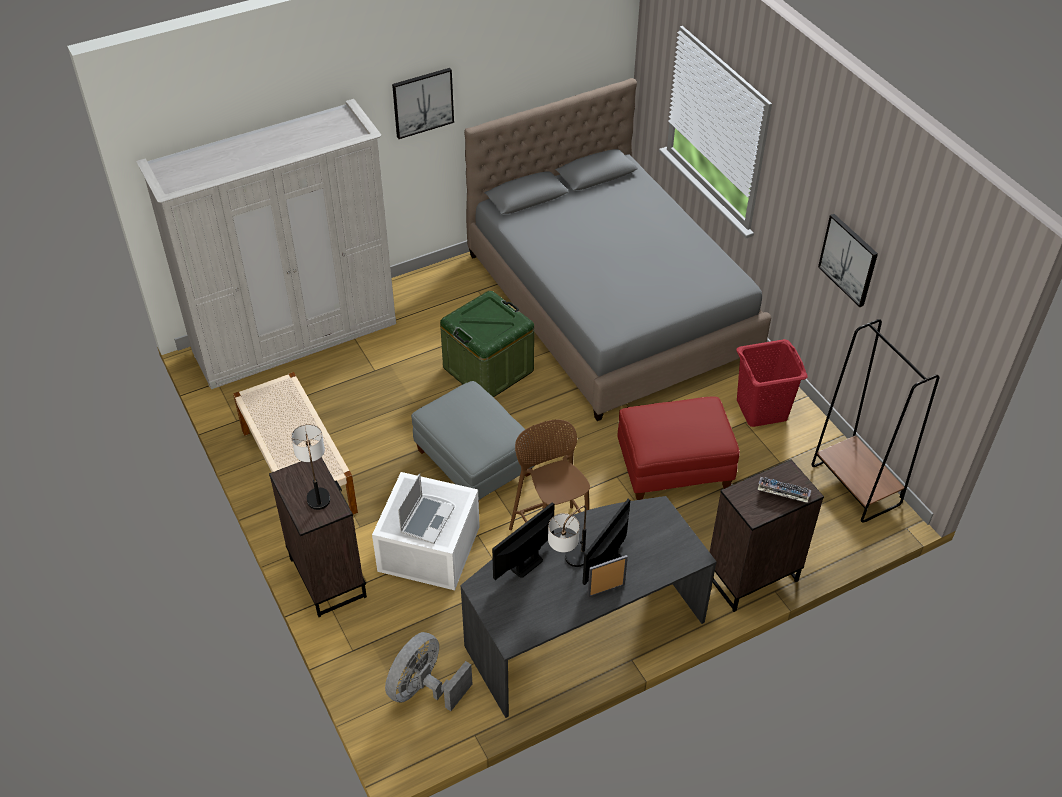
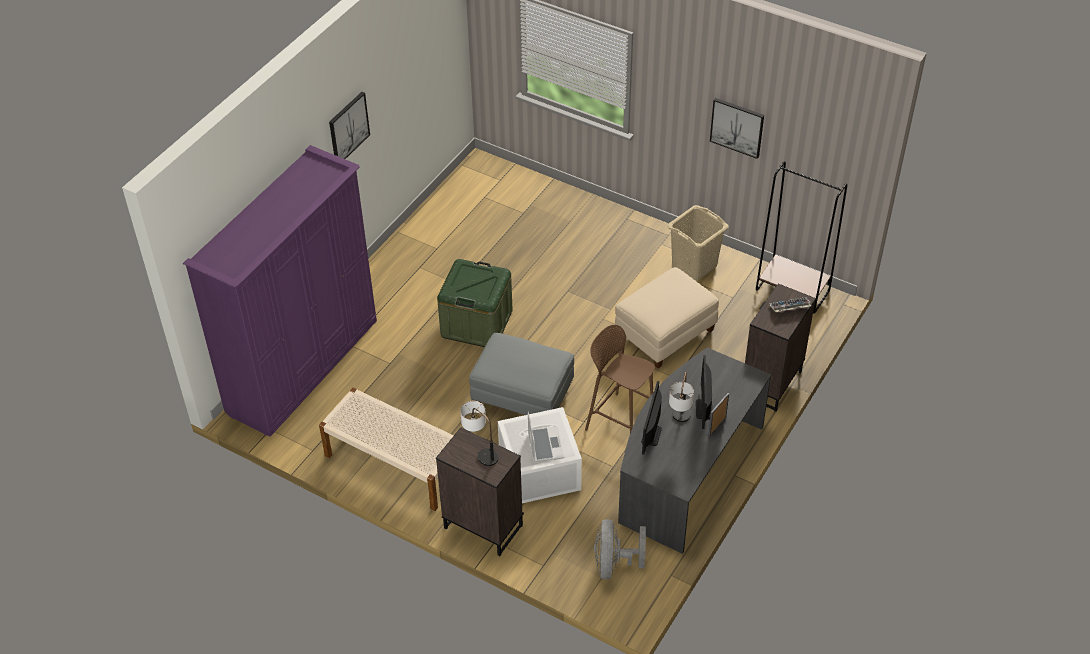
camera: 30 degrees left, 0 degrees up
white wardrobe [136,99,396,389] -> purple wardrobe [183,145,377,437]
grey bed [464,78,771,421] -> none
red ottoman [617,396,740,500] -> beige ottoman [615,267,719,368]
red laundry basket [736,339,808,427] -> beige laundry basket [667,205,729,281]

